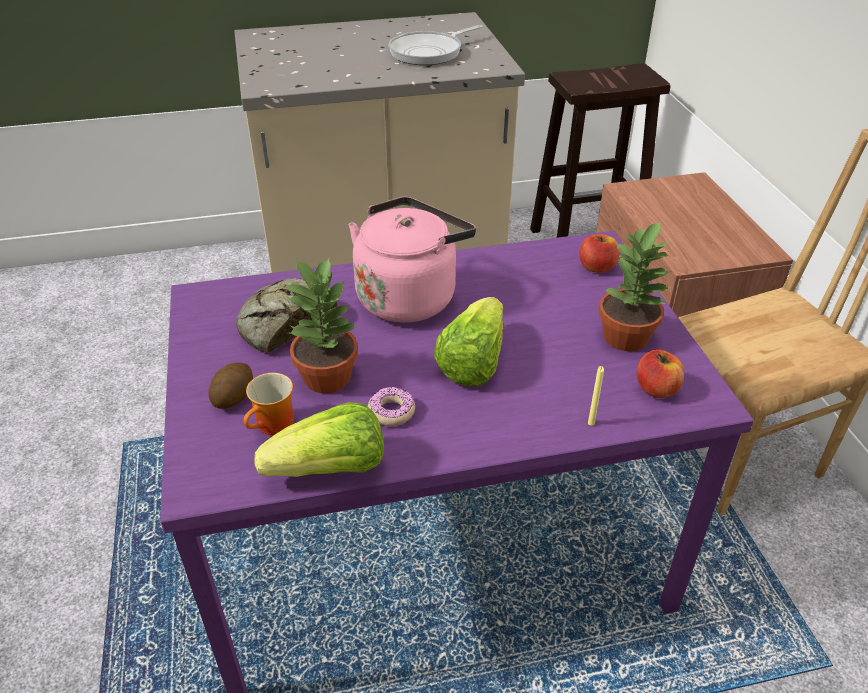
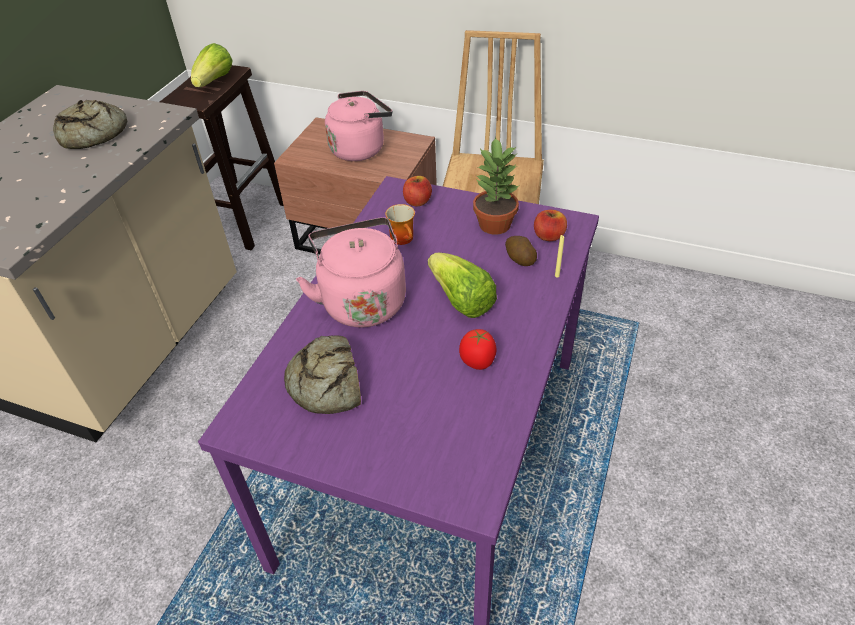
camera: 55 degrees left, 5 degrees up
potato [209,363,253,409] -> potato moved to [505,236,537,266]
mug [243,373,294,435] -> mug moved to [385,204,415,245]
lettuce [255,402,384,477] -> lettuce moved to [191,43,233,87]
potted plant [284,257,358,393] -> none
donut [368,386,415,426] -> tomato [459,329,497,370]
frying pan [388,25,483,65] -> bread [53,100,128,149]
none -> pink kettle [325,91,392,161]

